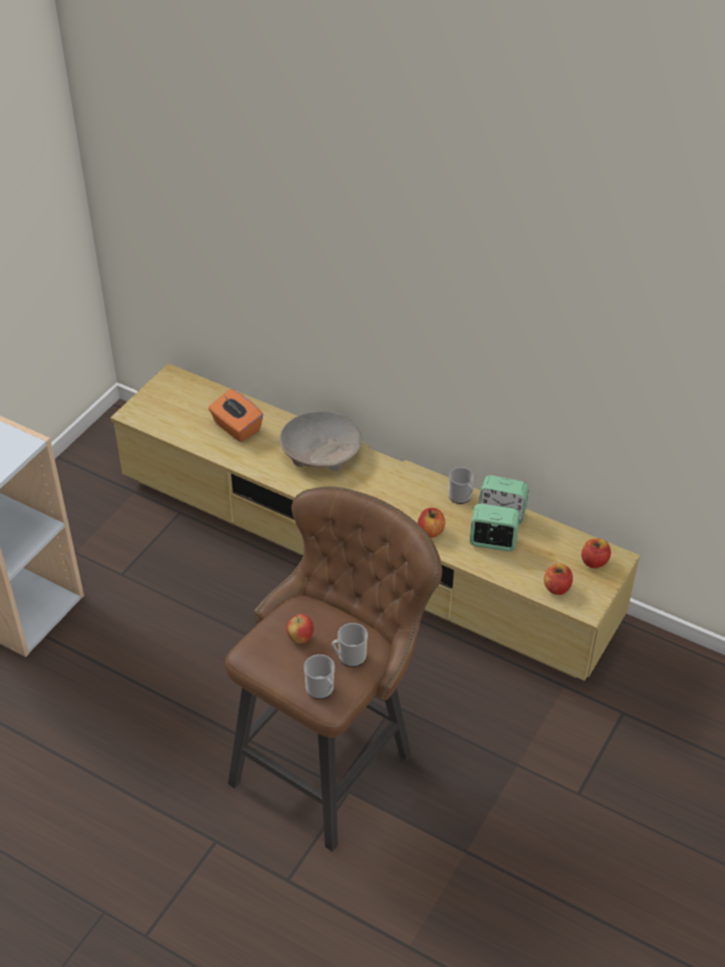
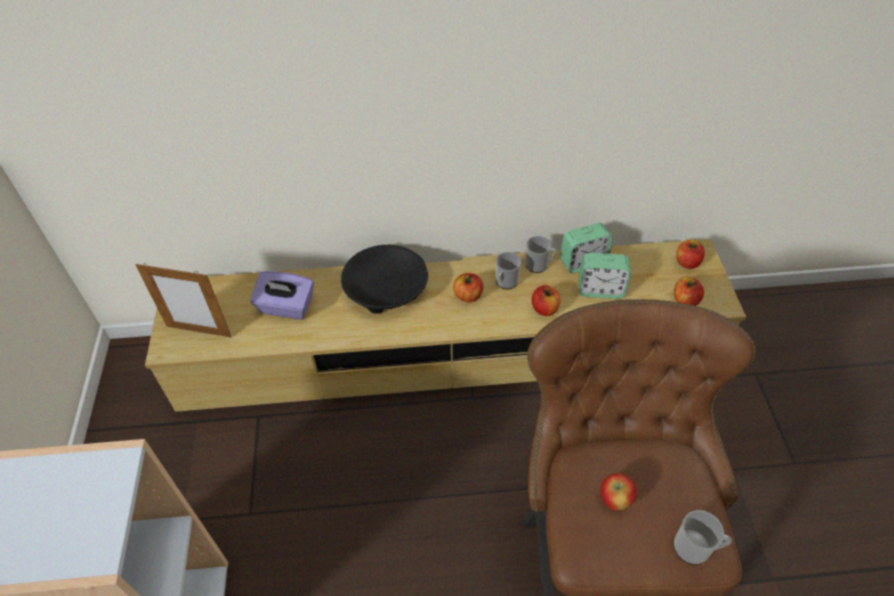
camera: 35 degrees left, 5 degrees up
orange tissue box [208,389,263,442] -> purple tissue box [250,271,314,319]
beige bowl [280,411,362,471] -> black bowl [341,245,428,314]
mug [332,623,368,667] -> mug moved to [495,252,521,289]
alarm clock [470,504,520,551] -> alarm clock turned 150 degrees counterclockwise [579,253,631,299]
none -> picture frame [136,263,232,337]
none -> apple [453,273,483,302]

